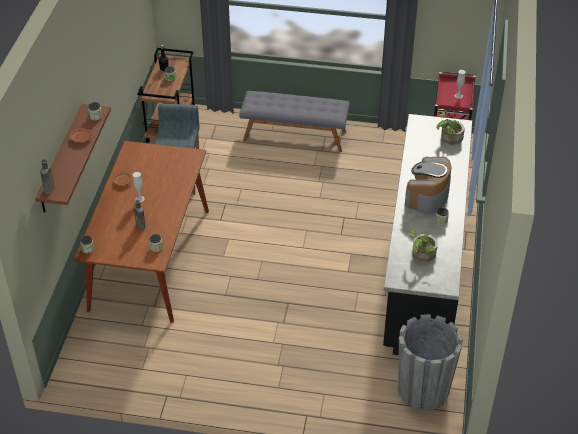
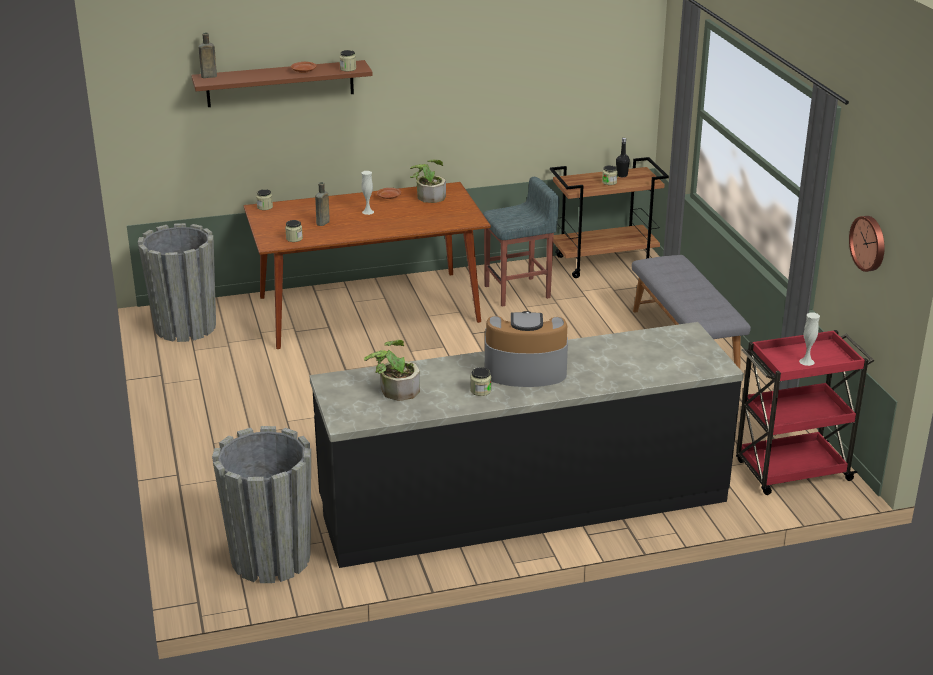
camera: 65 degrees right, 15 degrees down
potted plant [436,111,465,145] -> potted plant moved to [410,159,446,203]
none -> grey planter [138,223,216,342]
none -> wall clock [849,216,885,272]

